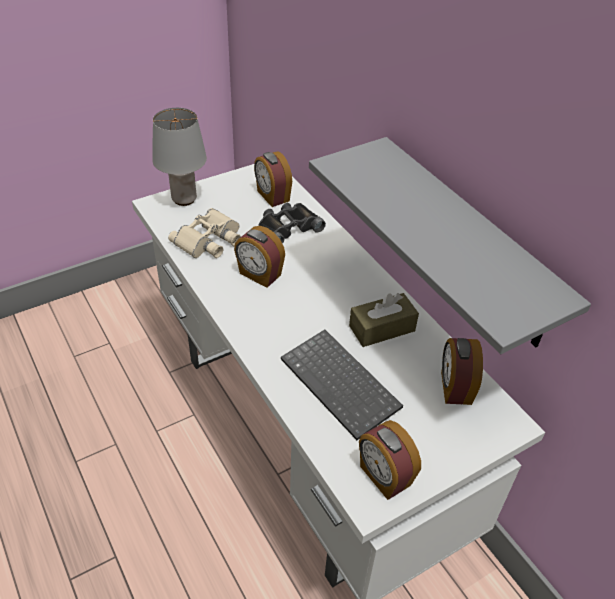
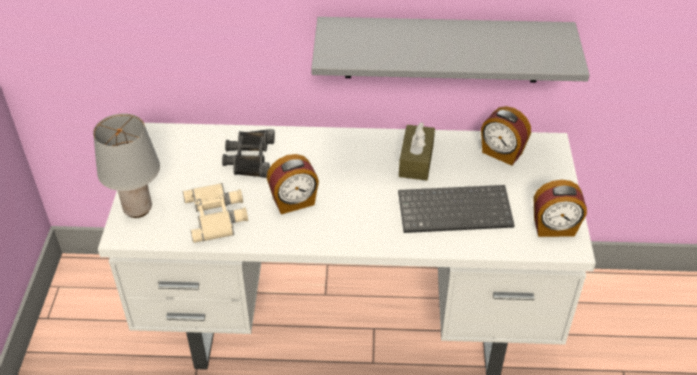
camera: 55 degrees left, 0 degrees up
alarm clock [254,151,292,207] -> none

